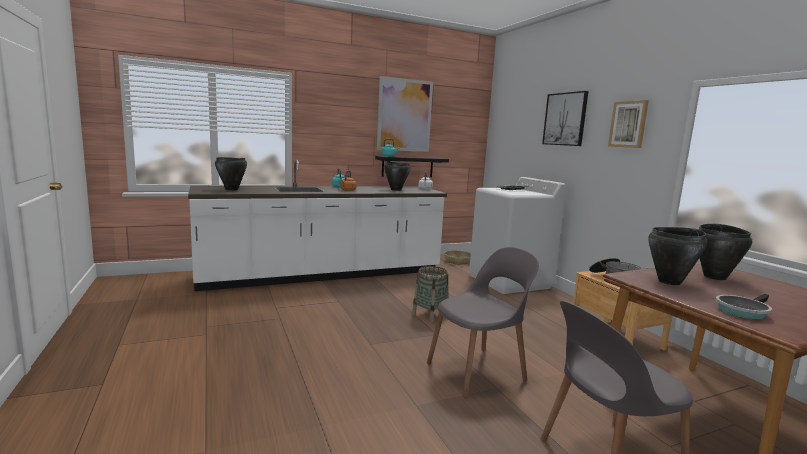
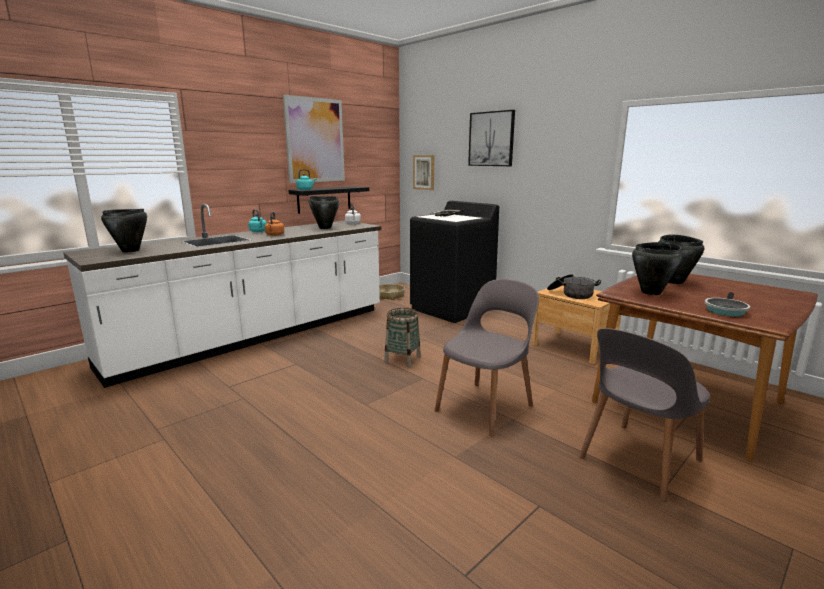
camera: 20 degrees left, 5 degrees up
white washing machine [469,177,566,294] -> black washing machine [410,201,499,323]
picture [608,100,649,148] -> picture moved to [413,155,434,190]

